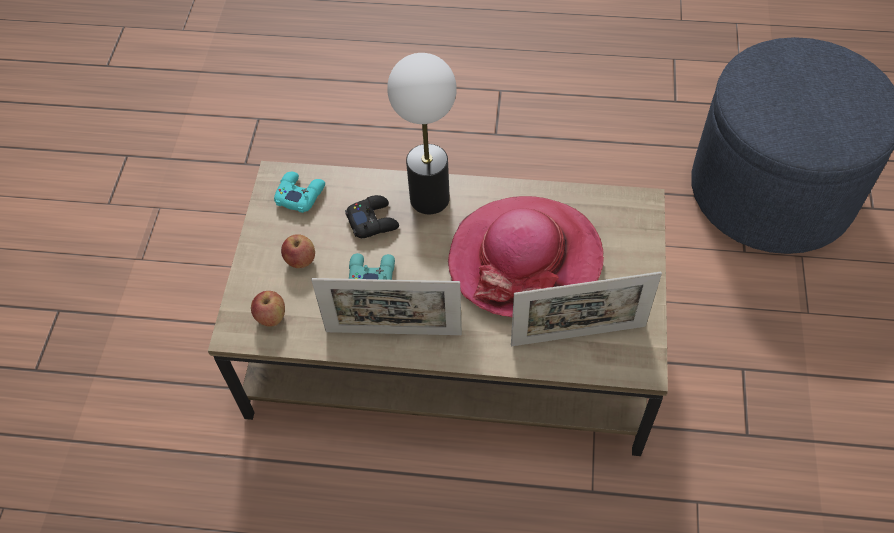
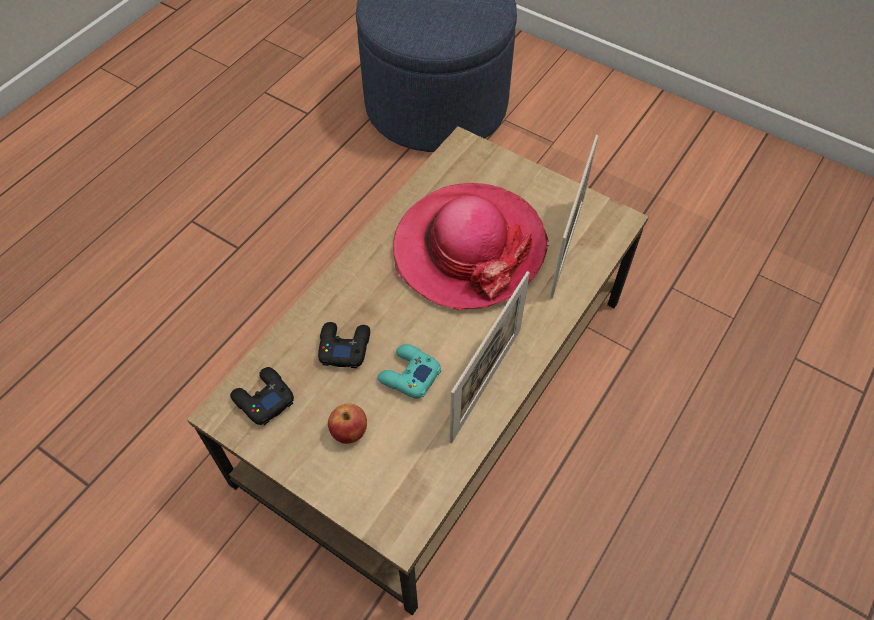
camera: 65 degrees left, 0 degrees up
apple [251,291,285,327] -> none
turquoise game controller [274,172,325,213] -> black game controller [230,367,294,425]
table lamp [387,53,457,214] -> none

